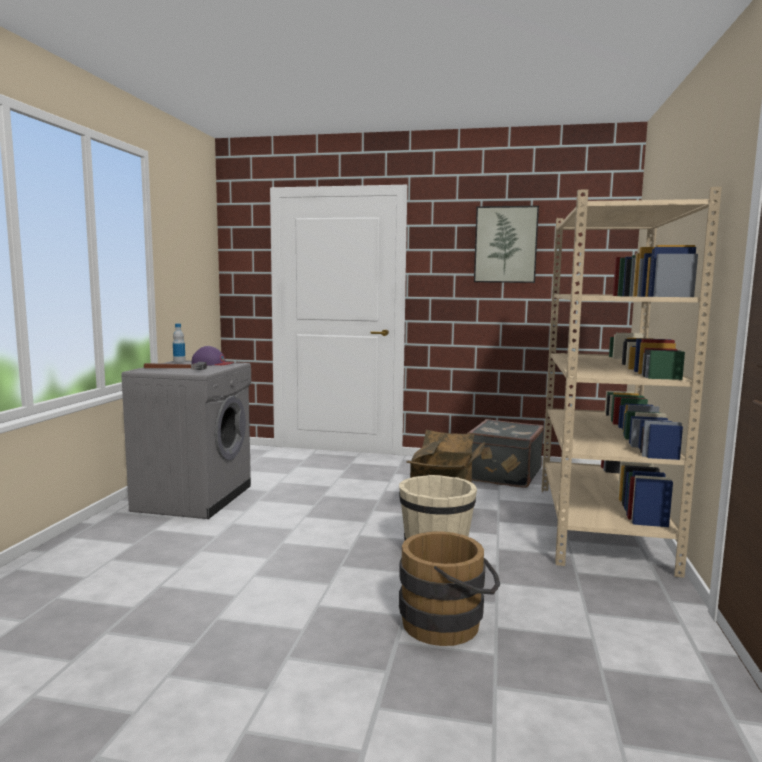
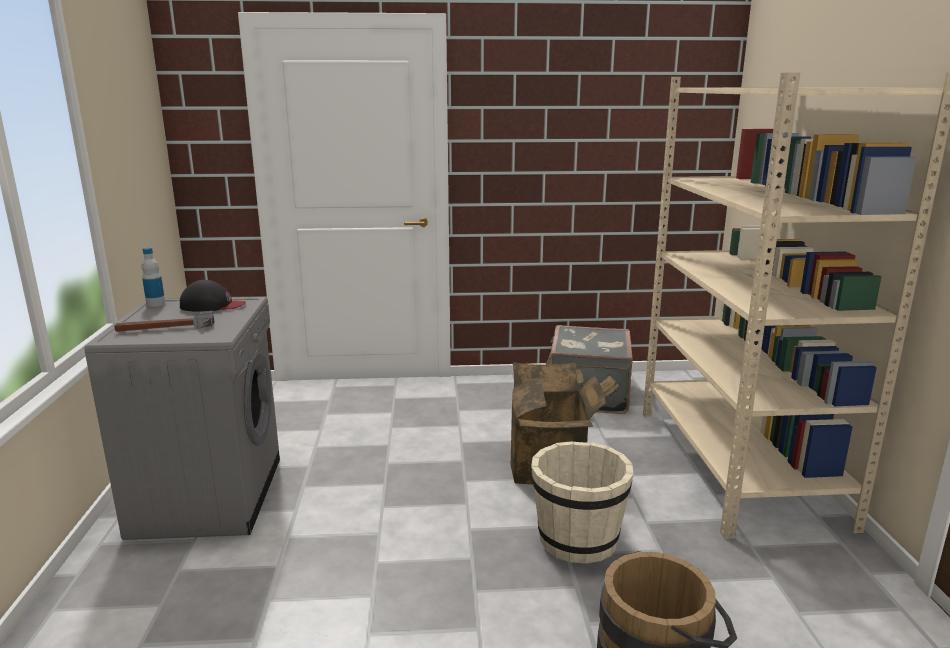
camera: 15 degrees left, 10 degrees up
purple cap [192,346,233,365] -> black cap [180,280,246,312]
picture [474,206,539,283] -> none

